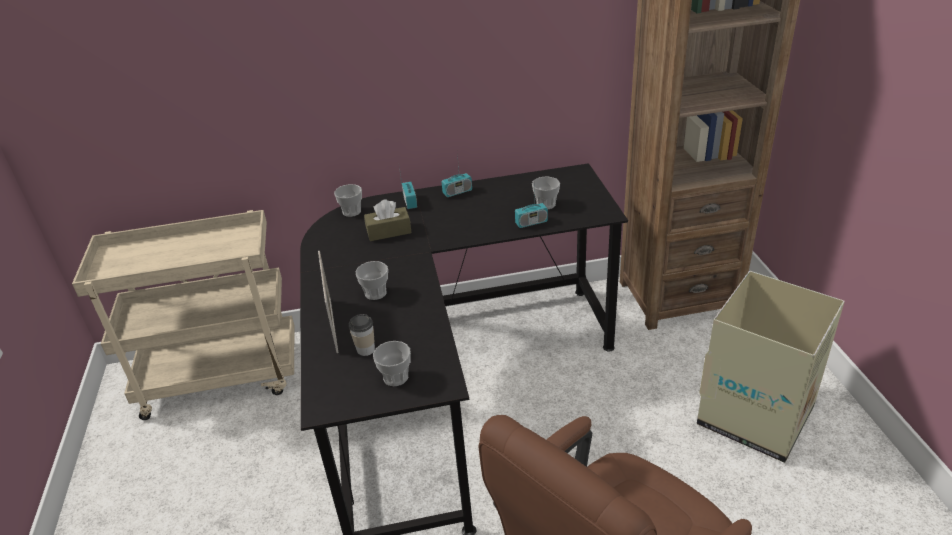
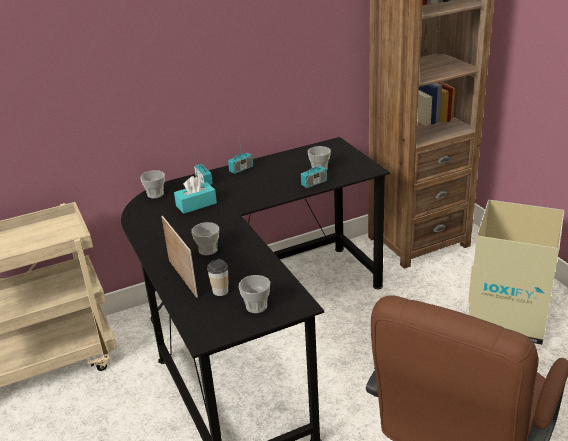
camera: 15 degrees left, 5 degrees down
brown tissue box [364,199,412,241] -> turquoise tissue box [174,176,217,214]

